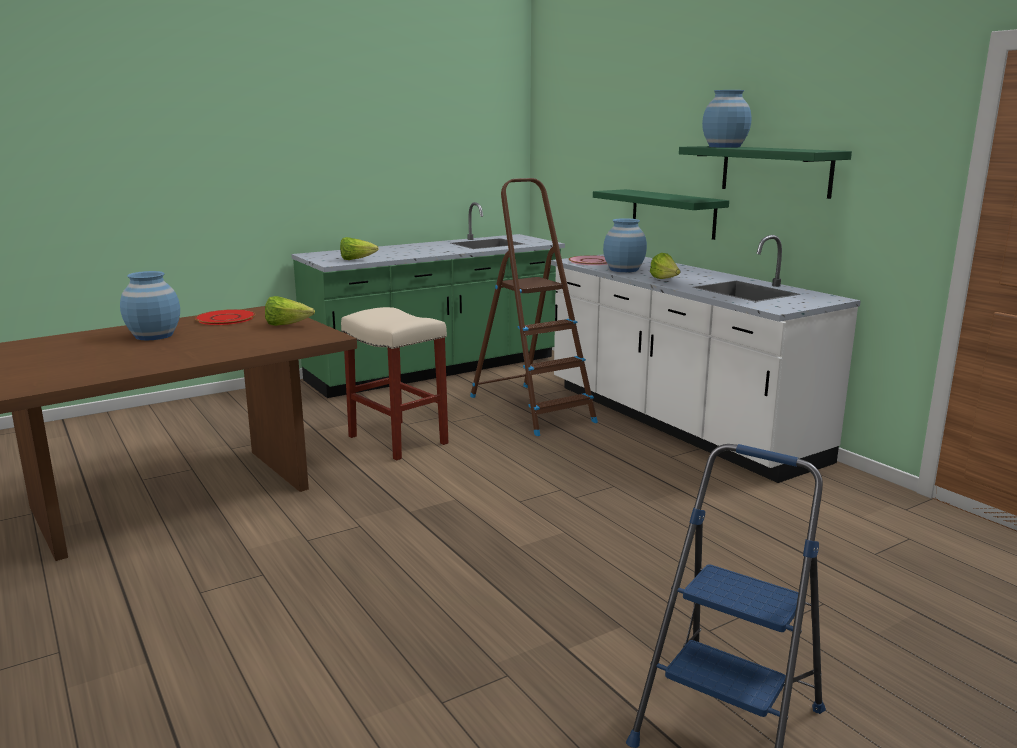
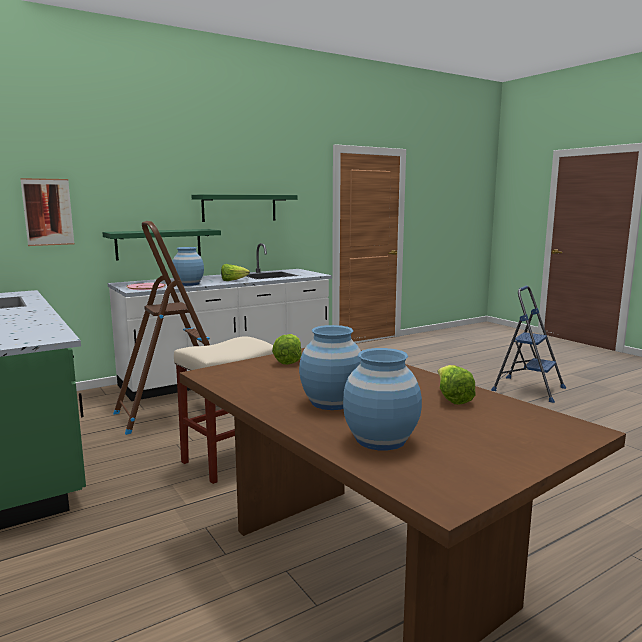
camera: 90 degrees left, 5 degrees down
red plate [195,309,256,325] -> none
lettuce [340,237,379,260] -> lettuce moved to [438,365,476,405]
blue vase [702,90,751,148] -> blue vase moved to [343,348,422,451]
none -> picture [20,178,74,246]

